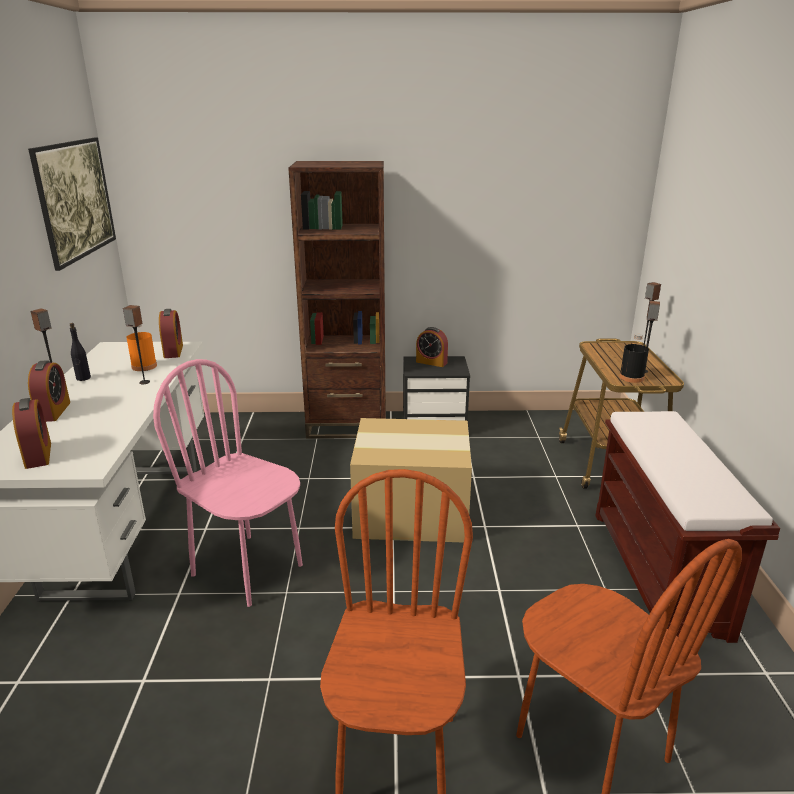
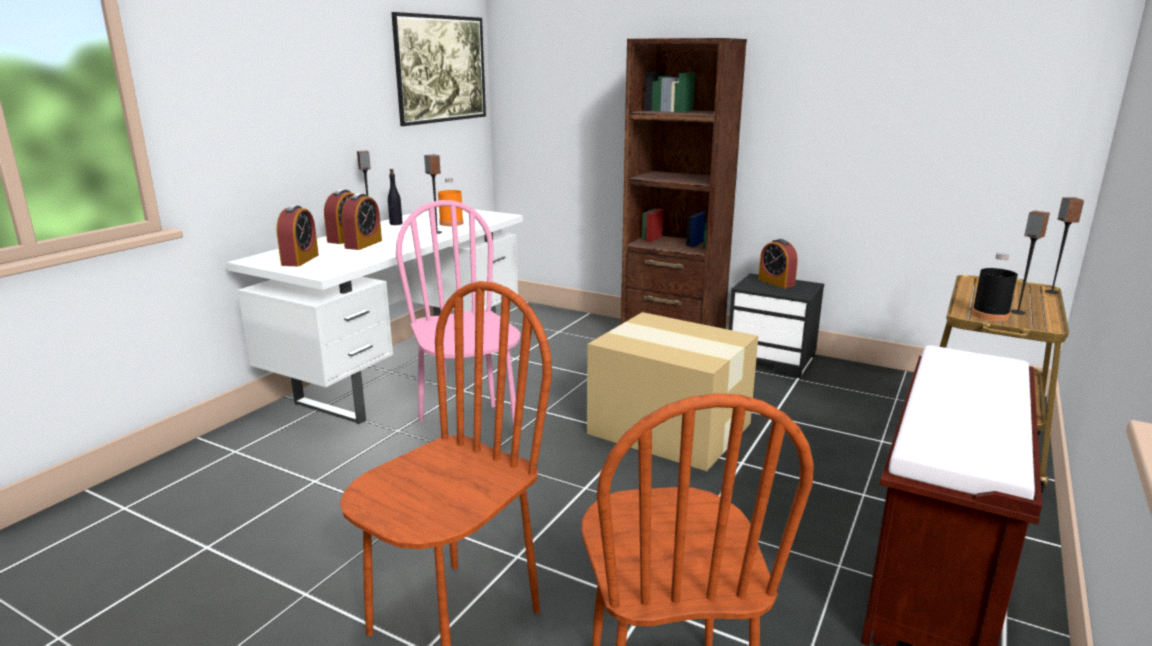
camera: 30 degrees right, 5 degrees down
alarm clock [159,309,183,358] -> alarm clock moved to [341,193,382,250]

